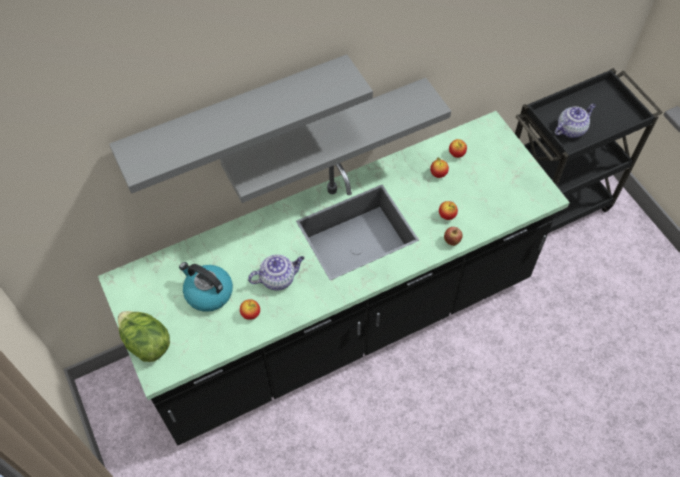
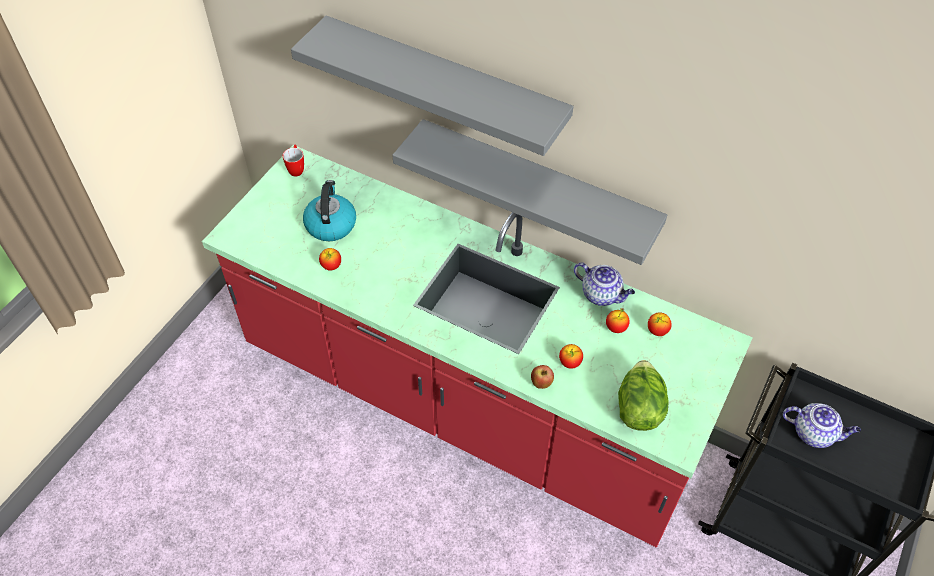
camera: 55 degrees right, 5 degrees down
black counter [98,111,570,445] -> red counter [202,145,753,547]
lettuce [118,311,170,362] -> lettuce moved to [618,360,669,431]
teapot [248,255,304,290] -> teapot moved to [574,263,635,306]
none -> mug [282,145,304,176]

